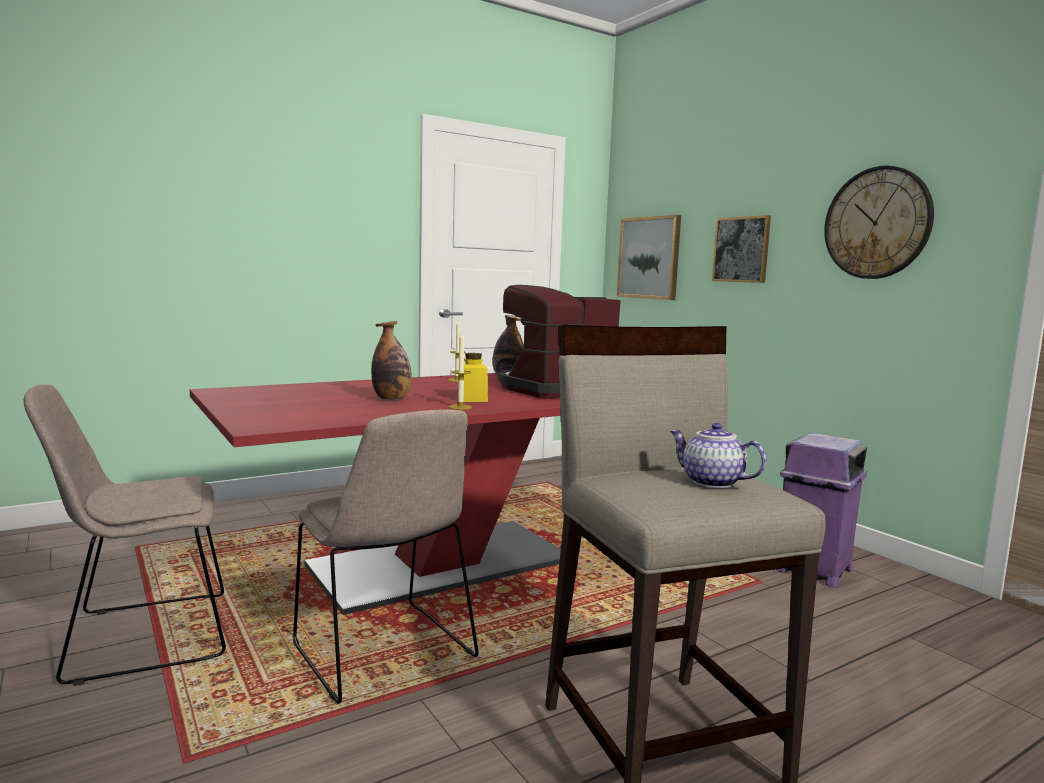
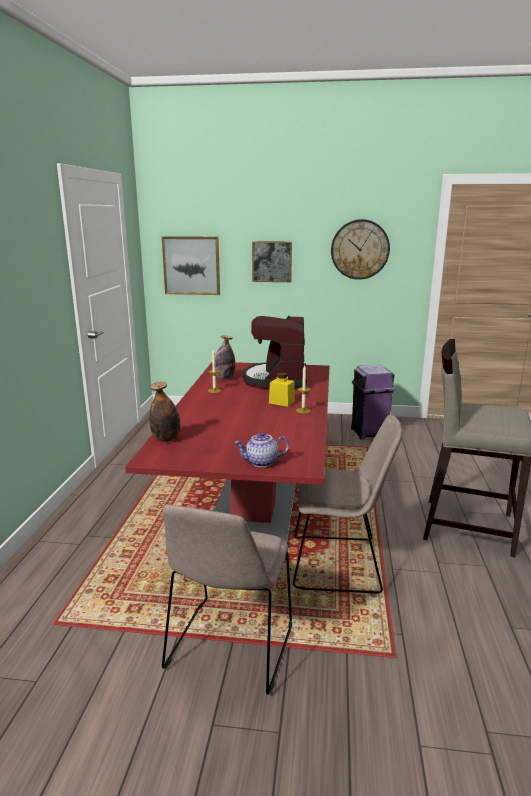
camera: 50 degrees left, 10 degrees up
bottle [371,321,412,400] -> bottle moved to [149,382,181,442]
teapot [670,423,766,488] -> teapot moved to [234,432,289,467]

